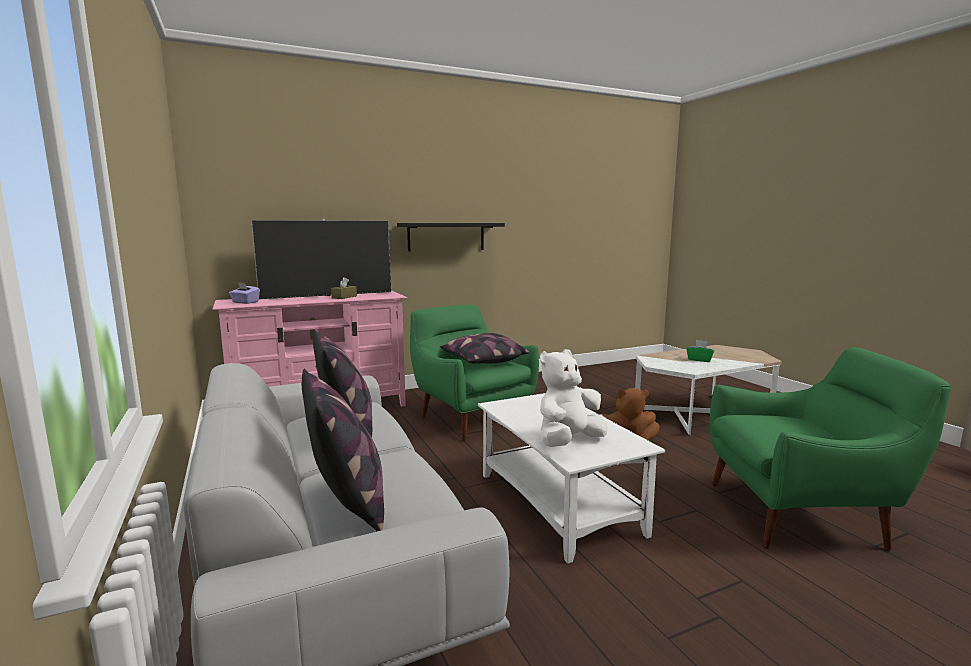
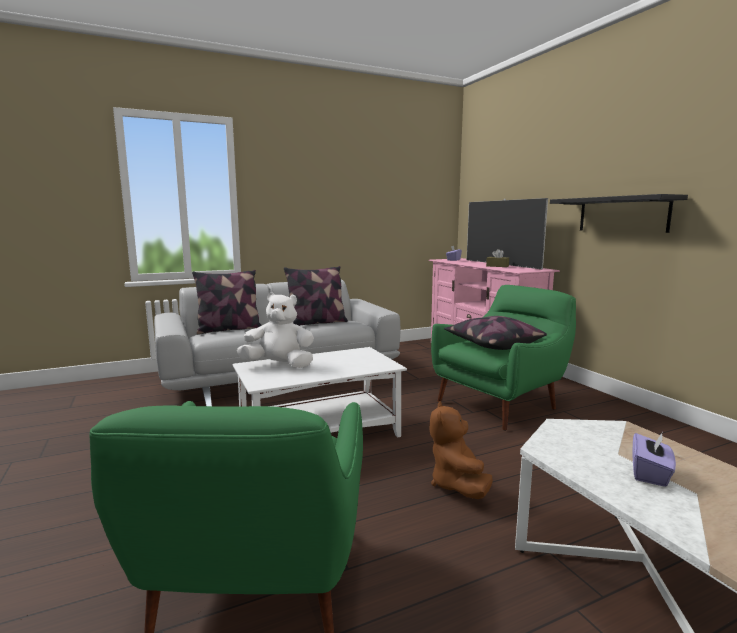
camera: 90 degrees right, 0 degrees up
white plush toy [540,349,608,447] -> white plush toy turned 45 degrees counterclockwise [237,292,314,368]
green tissue box [686,340,715,362] -> purple tissue box [632,433,676,487]

